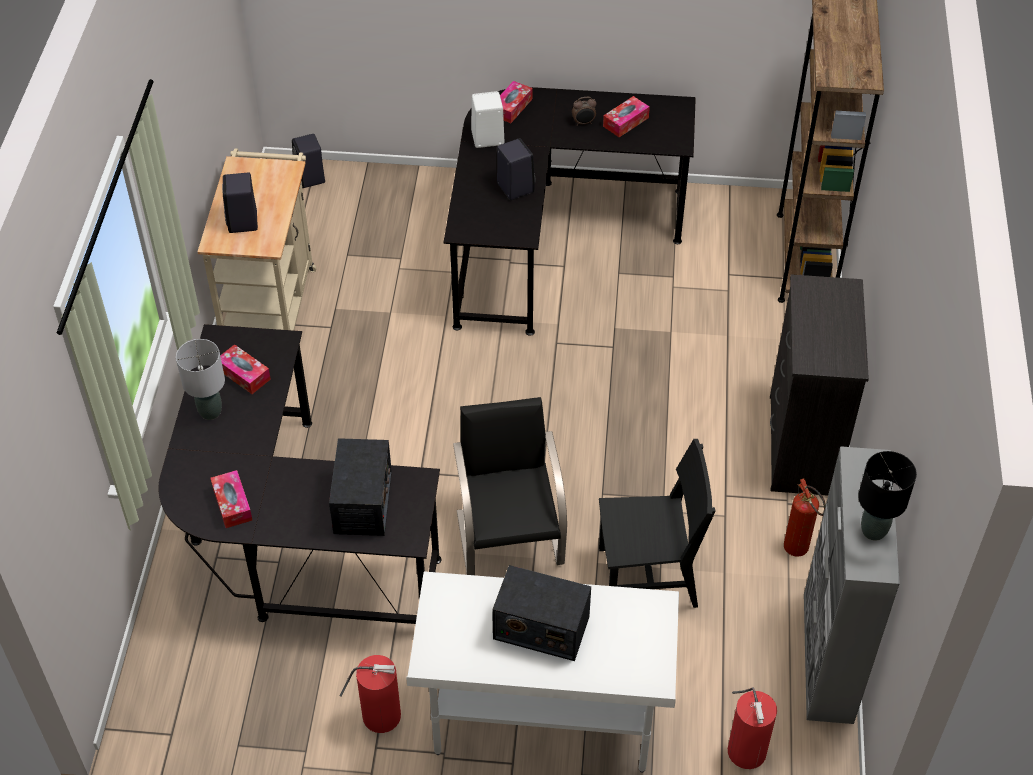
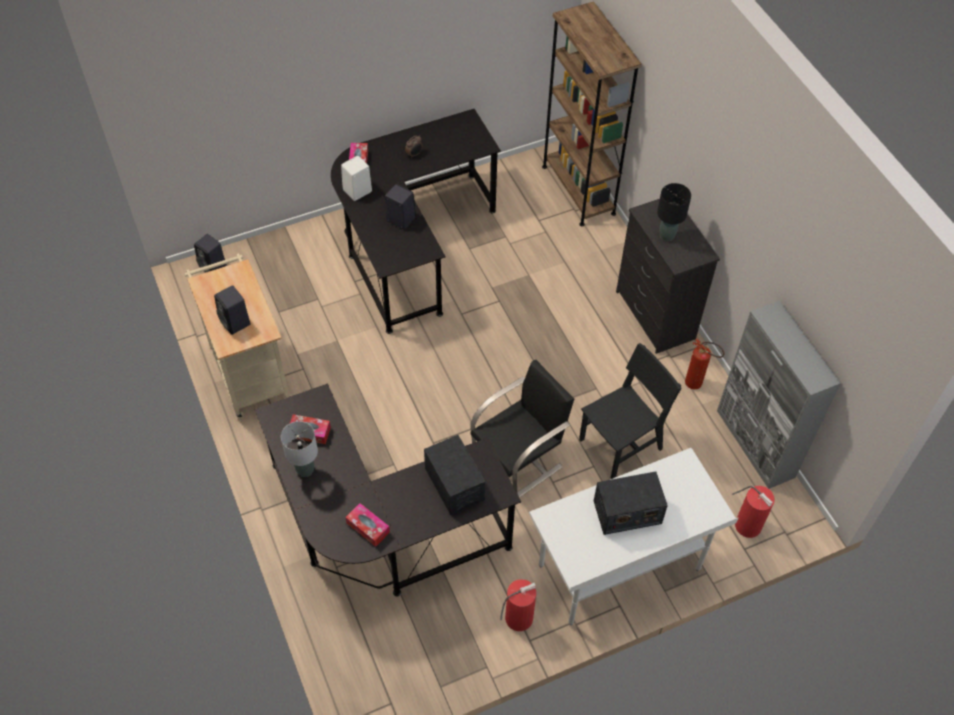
camera: 30 degrees left, 5 degrees up
black chair [453,397,567,575] -> black chair turned 90 degrees clockwise [470,360,574,498]
tissue box [603,96,650,137] -> none
black table lamp [858,451,917,541] -> black table lamp moved to [657,183,691,241]

